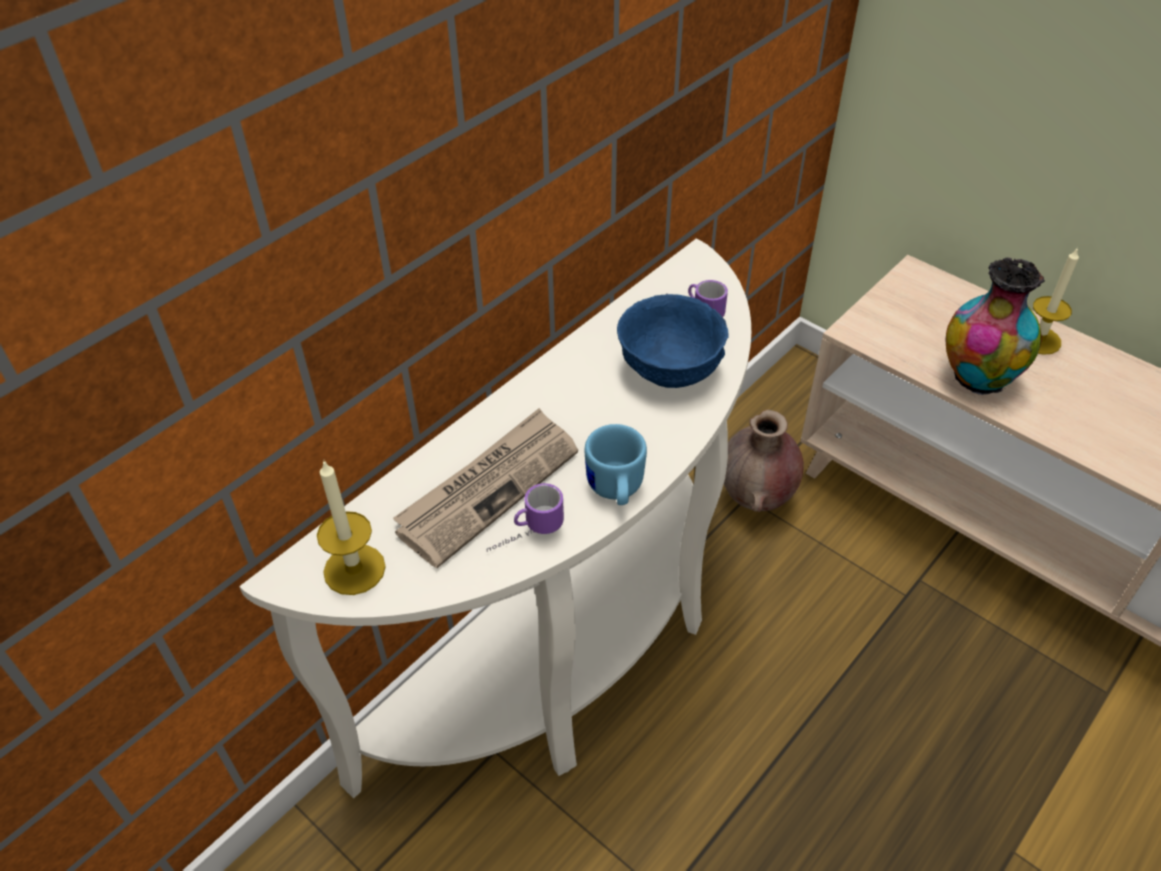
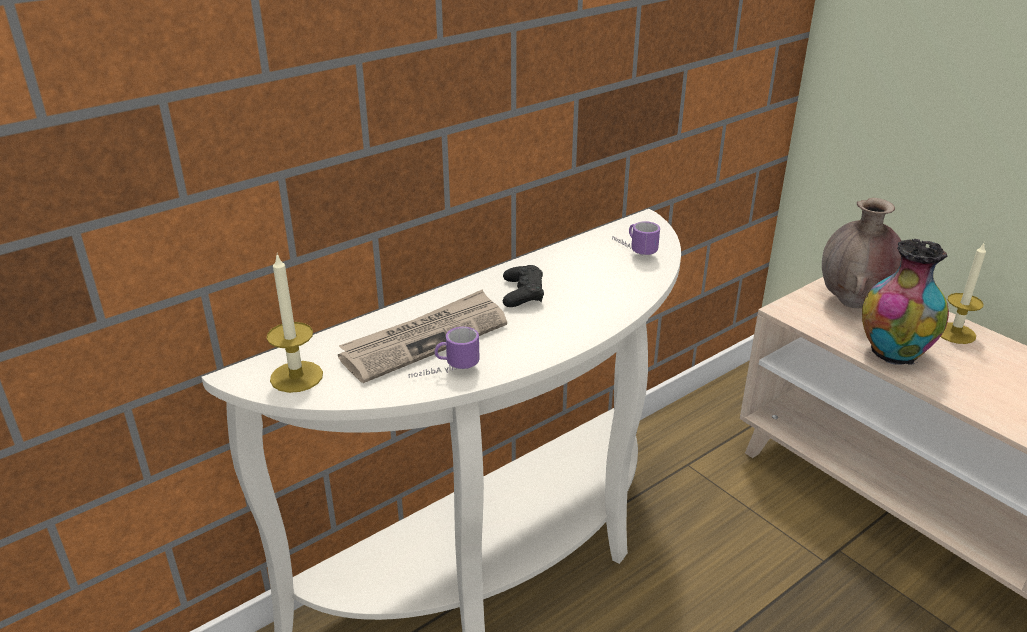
camera: 10 degrees right, 15 degrees down
blue mug [585,424,647,505] -> none
blue bowl [617,294,728,388] -> none
brown vase [724,410,804,512] -> brown vase moved to [822,198,901,308]
none -> black game controller [503,265,544,307]

